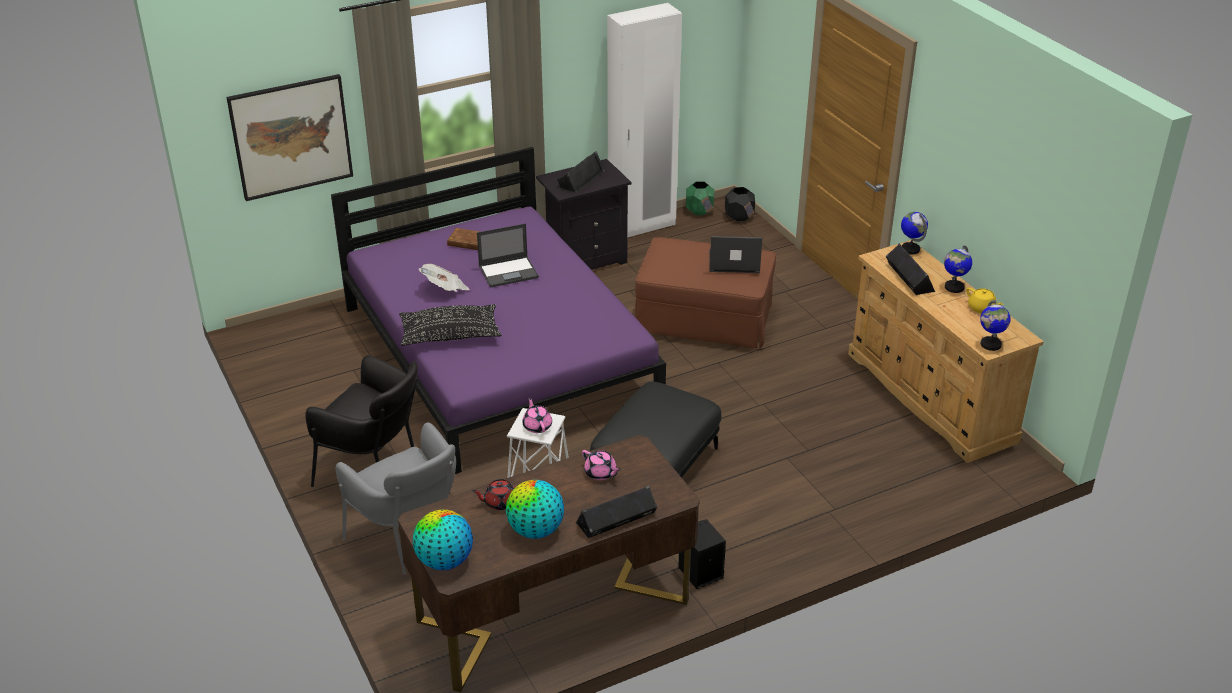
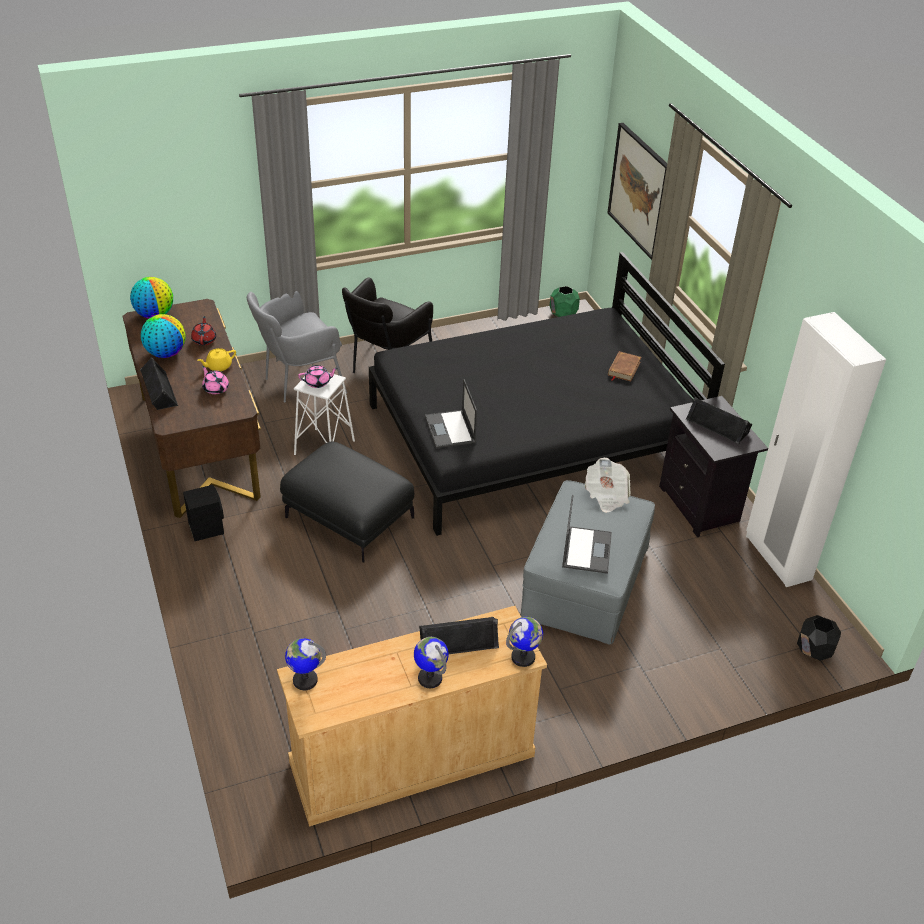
camera: 95 degrees right, 5 degrees up
purple bed [331,147,666,474] -> black bed [369,252,725,536]
black pillow [399,304,501,346] -> none
newspaper [419,264,469,292] -> newspaper moved to [585,458,631,513]
laptop [477,223,539,288] -> laptop moved to [425,379,477,448]
pink teapot [582,450,621,480] -> pink teapot turned 90 degrees clockwise [202,366,229,394]
brown ottoman [635,237,776,348] -> grey ottoman [521,480,655,644]
green planter [686,181,714,215] -> green planter moved to [550,286,580,317]
yellow teapot [966,288,1003,313] -> yellow teapot moved to [198,348,236,371]

